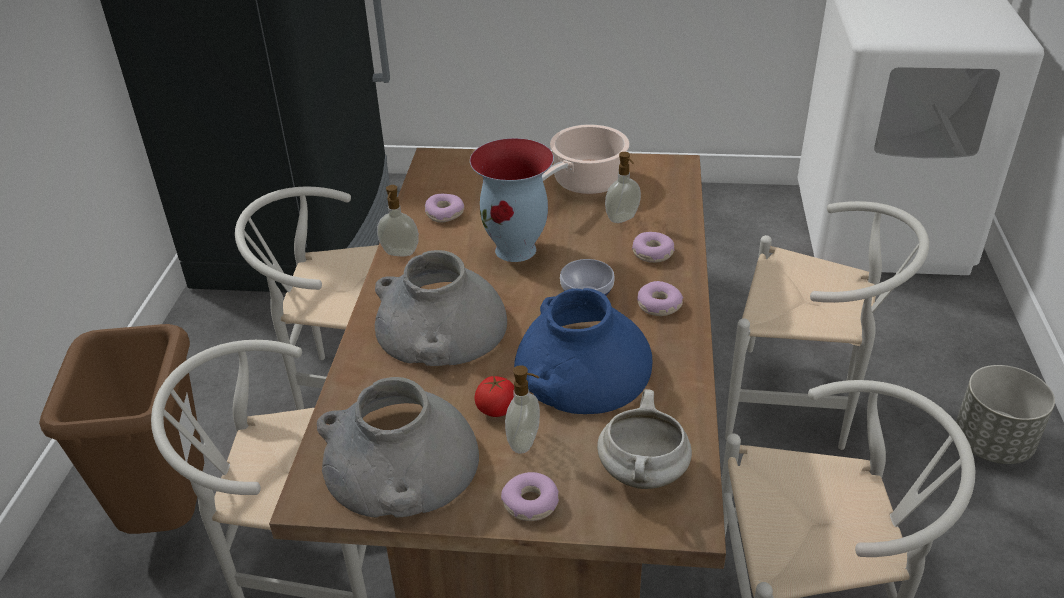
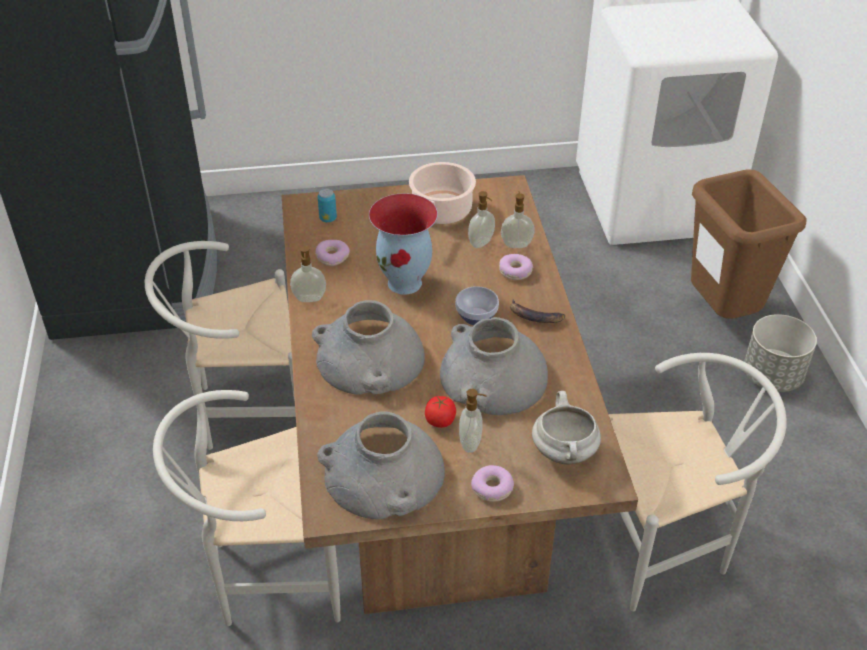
camera: 15 degrees left, 5 degrees up
brown trash can [39,324,204,534] -> brown trash can moved to [691,169,807,319]
blue vase [514,288,652,414] -> grey vase [440,317,548,415]
donut [637,281,683,316] -> banana [510,299,565,323]
white chair [725,201,929,450] -> none
none -> can [318,189,337,222]
none -> soap dispenser [501,191,535,248]

